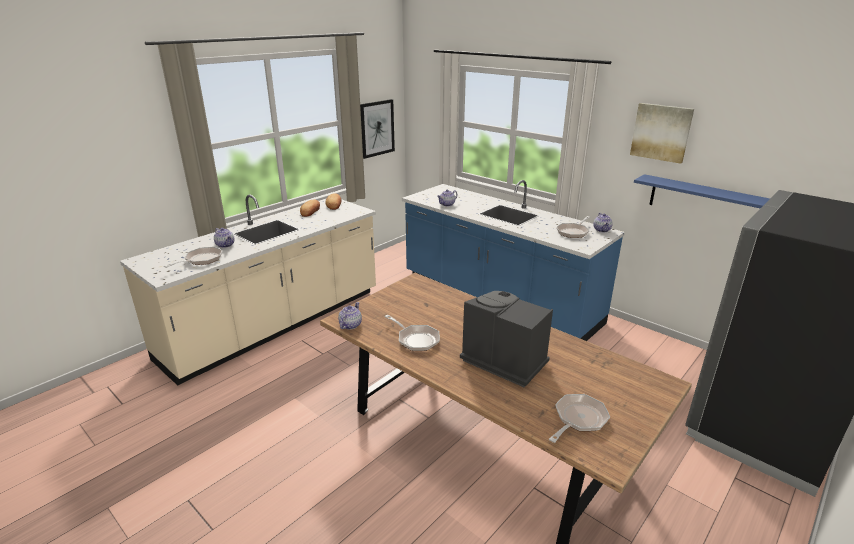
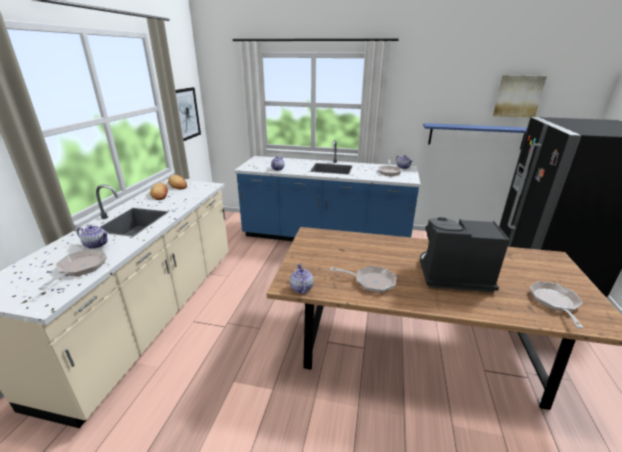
camera: 30 degrees left, 0 degrees up
picture [630,103,694,164] -> picture moved to [493,75,547,117]

